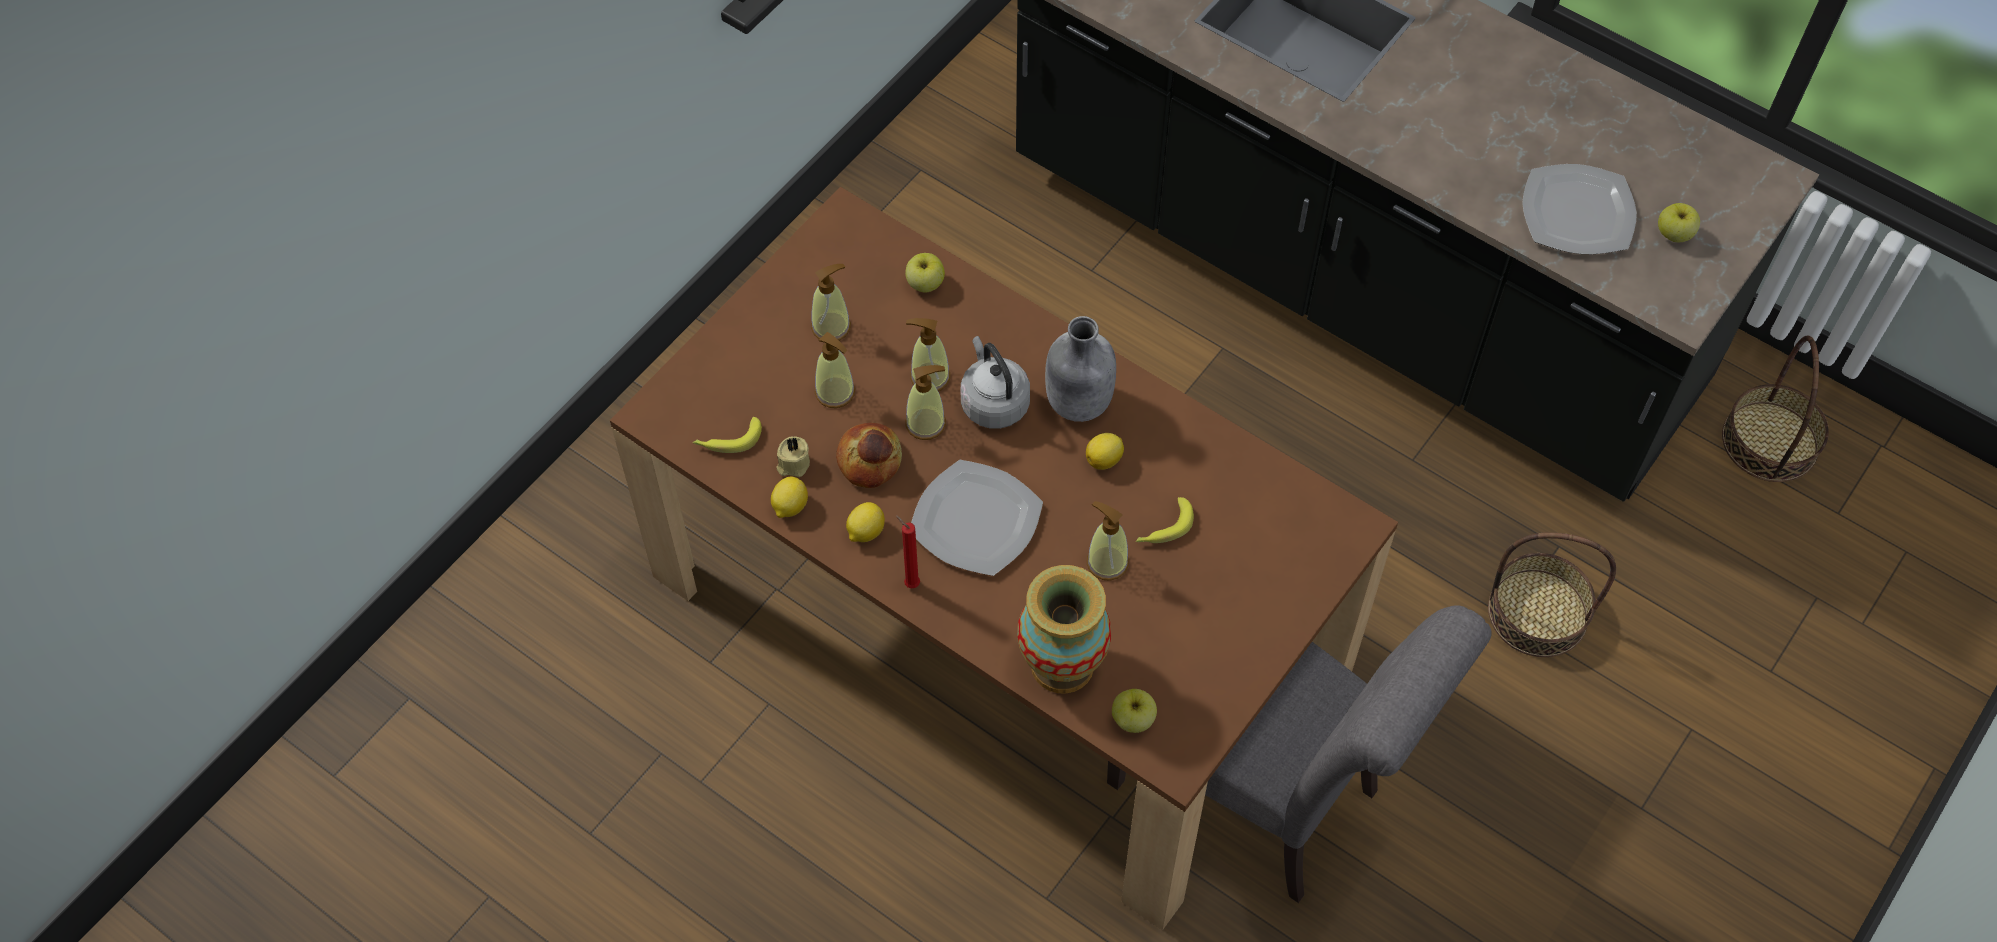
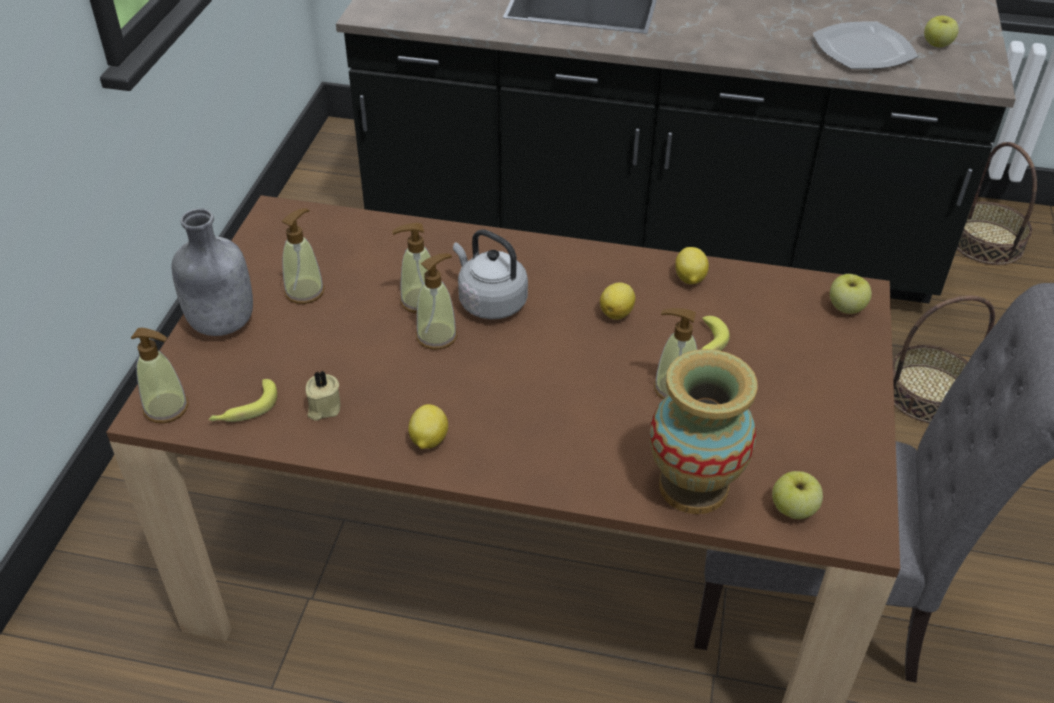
camera: 25 degrees left, 15 degrees down
lemon [771,476,808,518] -> lemon moved to [675,247,709,284]
soap dispenser [815,332,855,408] -> soap dispenser moved to [131,328,189,423]
bread [836,423,902,488] -> none
red candle [896,515,920,589] -> none
apple [905,253,945,293] -> apple moved to [830,274,872,314]
plate [911,460,1043,576] -> none
grey bottle [1045,316,1116,422] -> grey bottle moved to [171,208,253,336]

